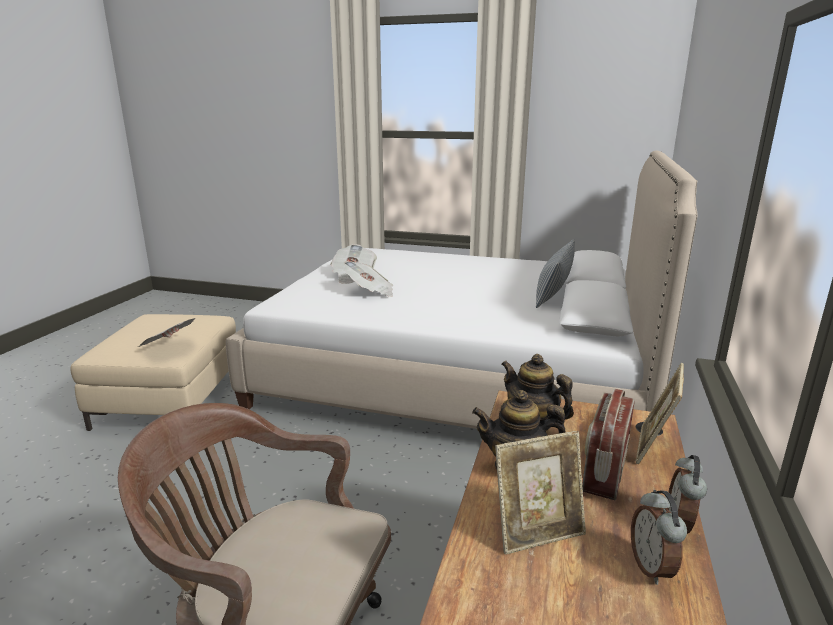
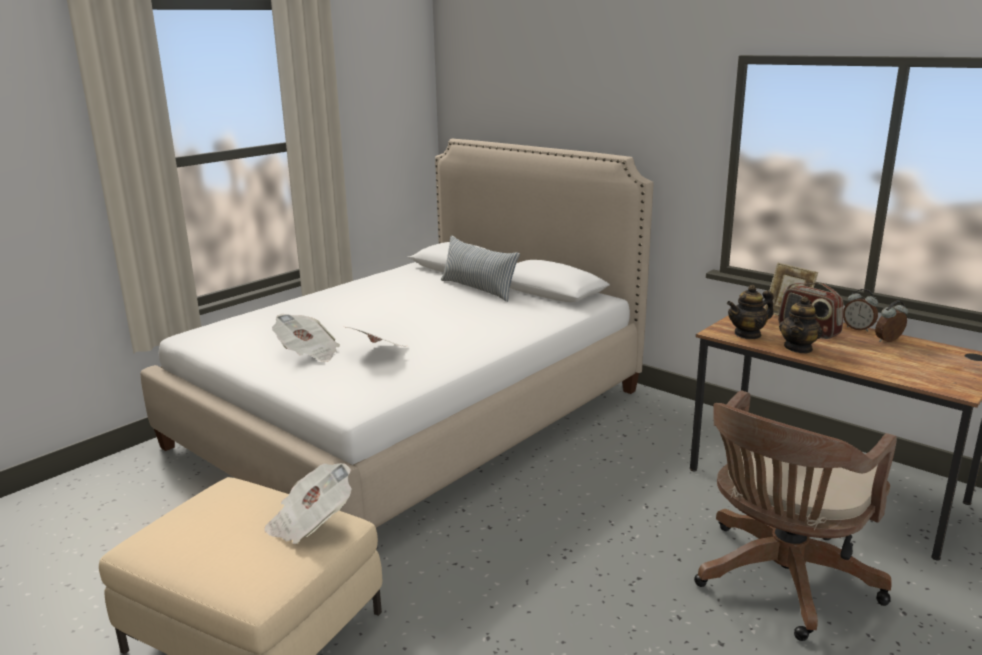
camera: 65 degrees left, 0 degrees up
picture frame [495,431,586,555] -> none
alarm clock [631,490,687,585] -> alarm clock turned 135 degrees clockwise [875,301,908,342]

